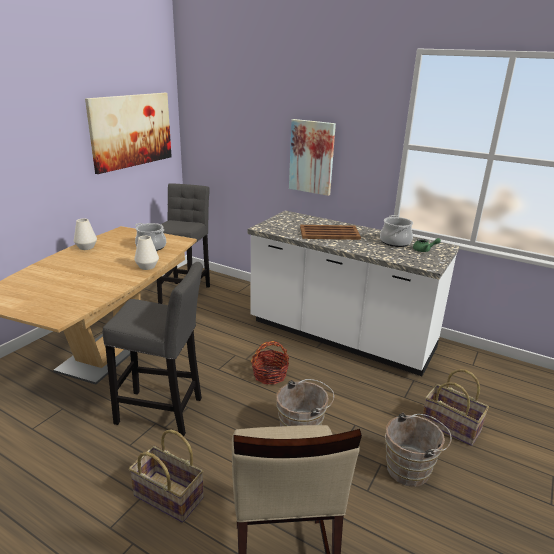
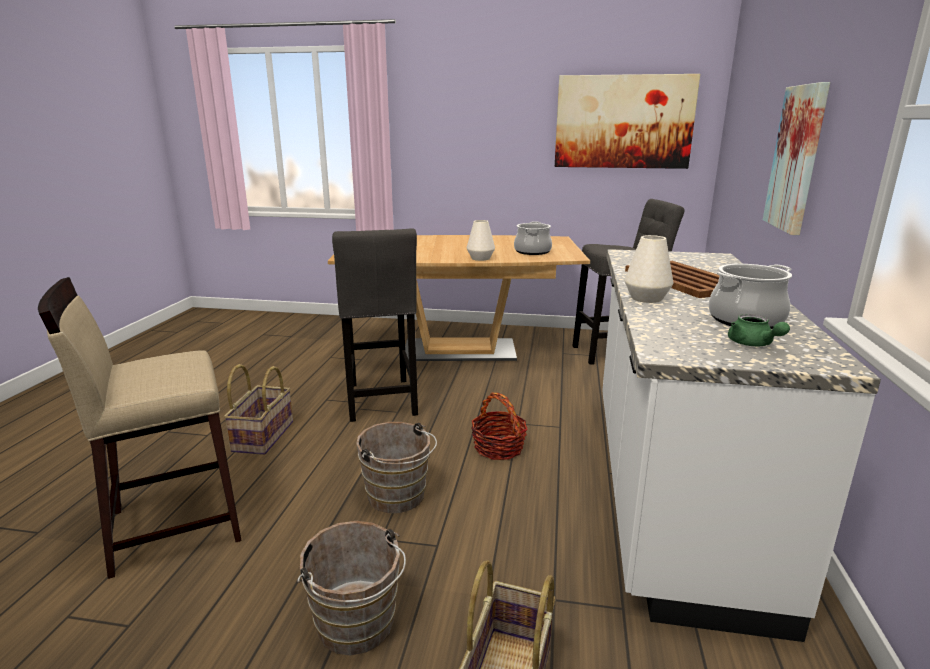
camera: 70 degrees right, 5 degrees down
white vase [74,218,97,250] -> white vase moved to [624,235,673,303]

